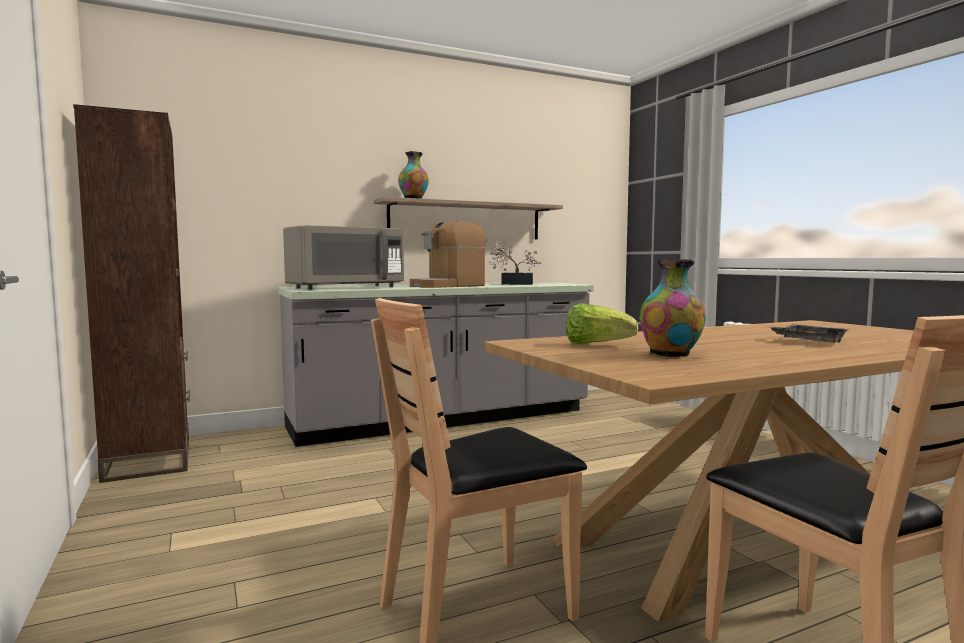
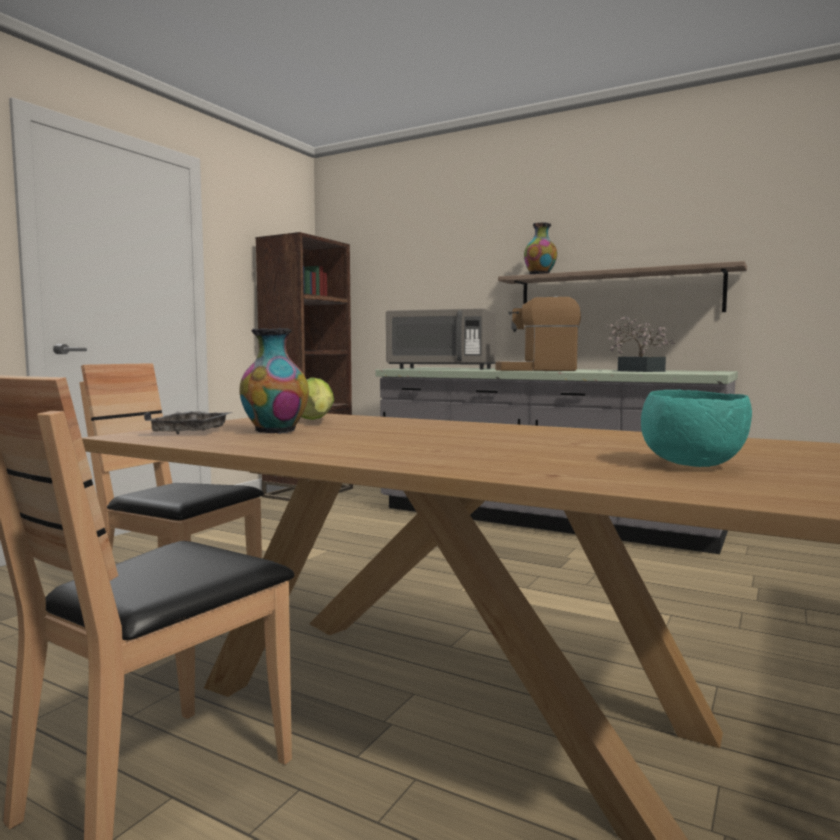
camera: 55 degrees right, 0 degrees up
grey tray [766,324,850,343] -> grey tray moved to [144,411,233,434]
none -> turquoise bowl [641,389,752,467]

